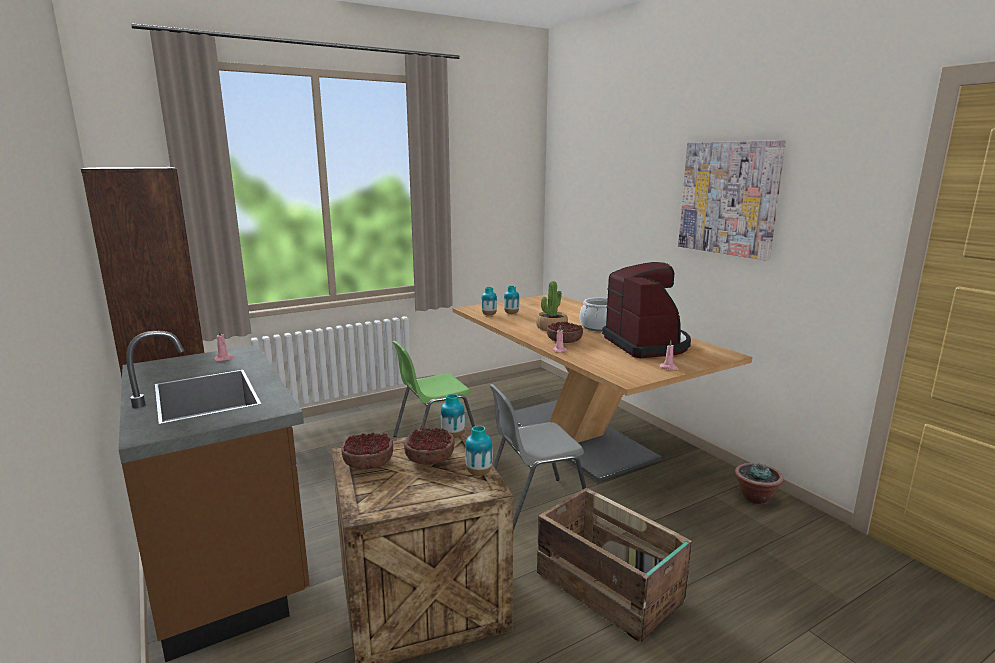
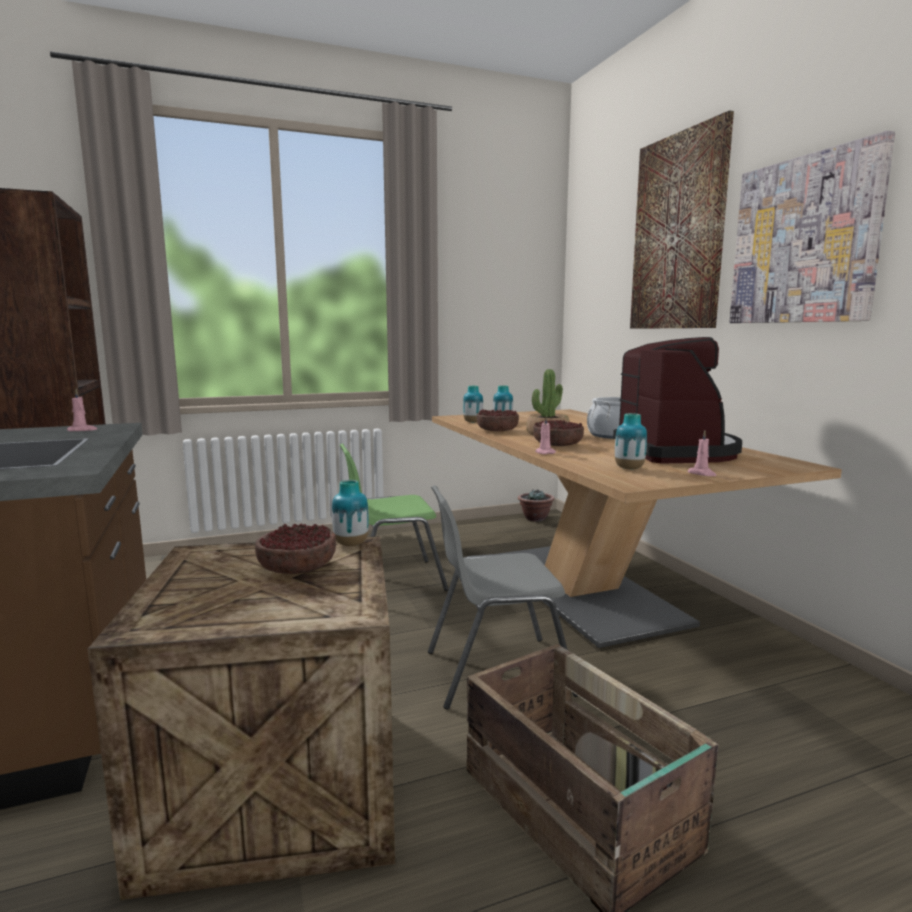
camera: 10 degrees right, 5 degrees down
bowl [341,432,393,469] -> bowl moved to [477,409,519,431]
vase [465,425,493,476] -> vase moved to [615,413,647,469]
potted plant [735,463,784,505] -> potted plant moved to [518,489,555,522]
none -> picture [630,110,734,329]

